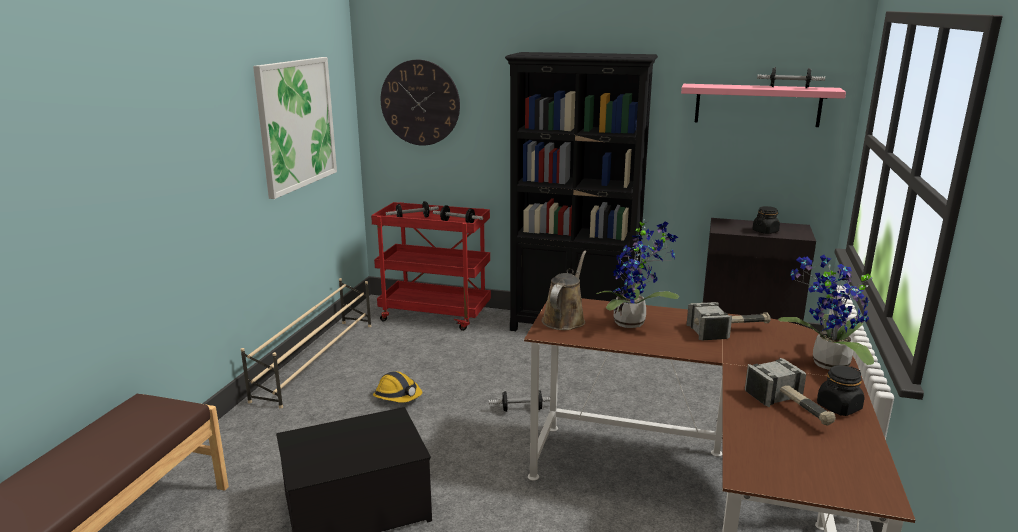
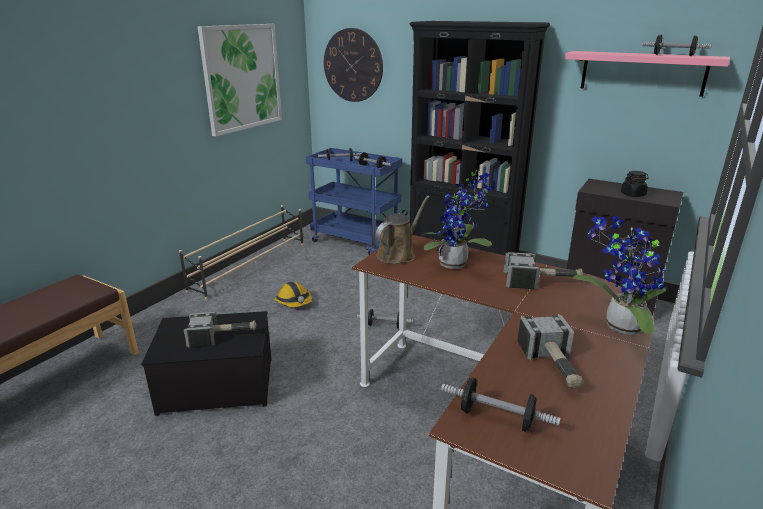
camera: 15 degrees right, 5 degrees up
red cart [371,202,491,331] -> blue cart [306,148,402,255]
black jar [817,365,864,416] -> none
none -> hammer [184,312,256,348]
none -> dumbbell [441,378,561,432]

